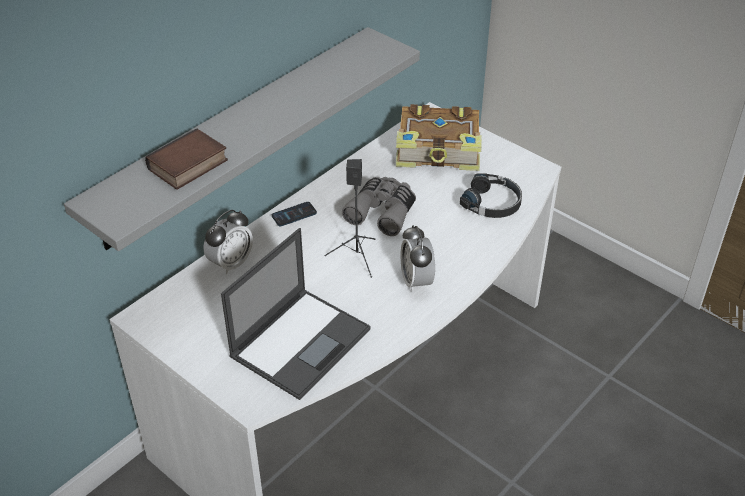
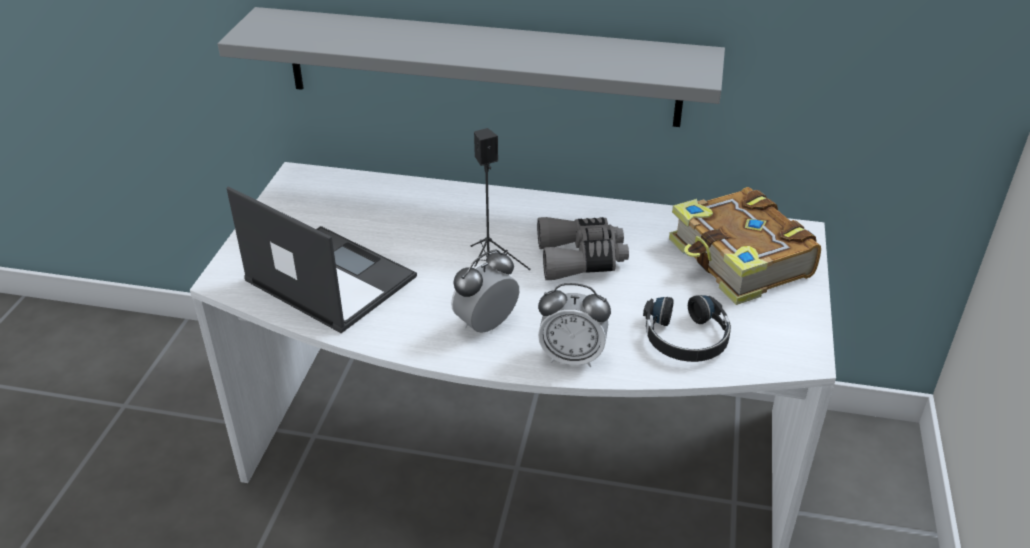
camera: 60 degrees right, 5 degrees down
book [145,128,228,190] -> none
alarm clock [203,210,253,274] -> alarm clock moved to [538,283,611,367]
laptop [221,228,371,400] -> laptop turned 150 degrees counterclockwise [227,186,417,333]
phone [272,202,317,226] -> none

